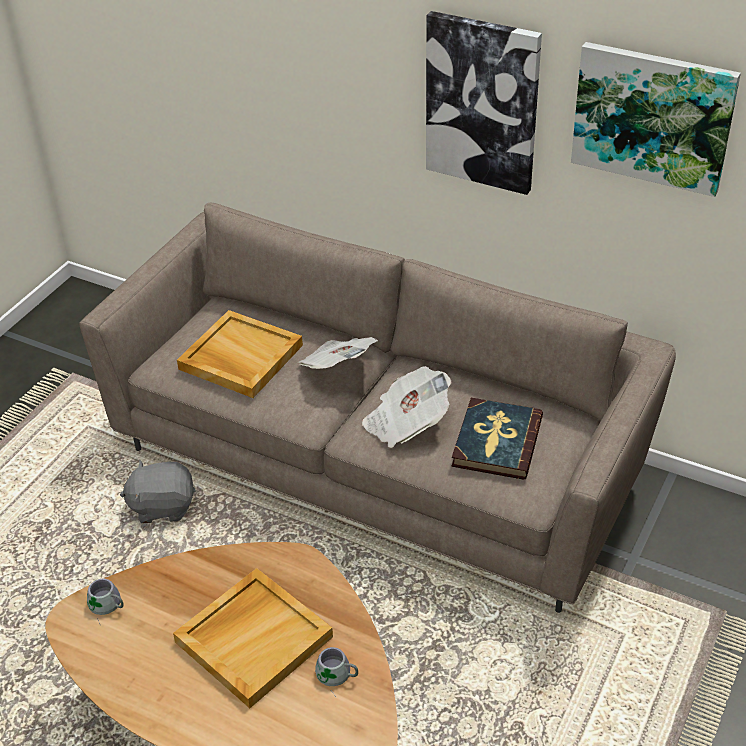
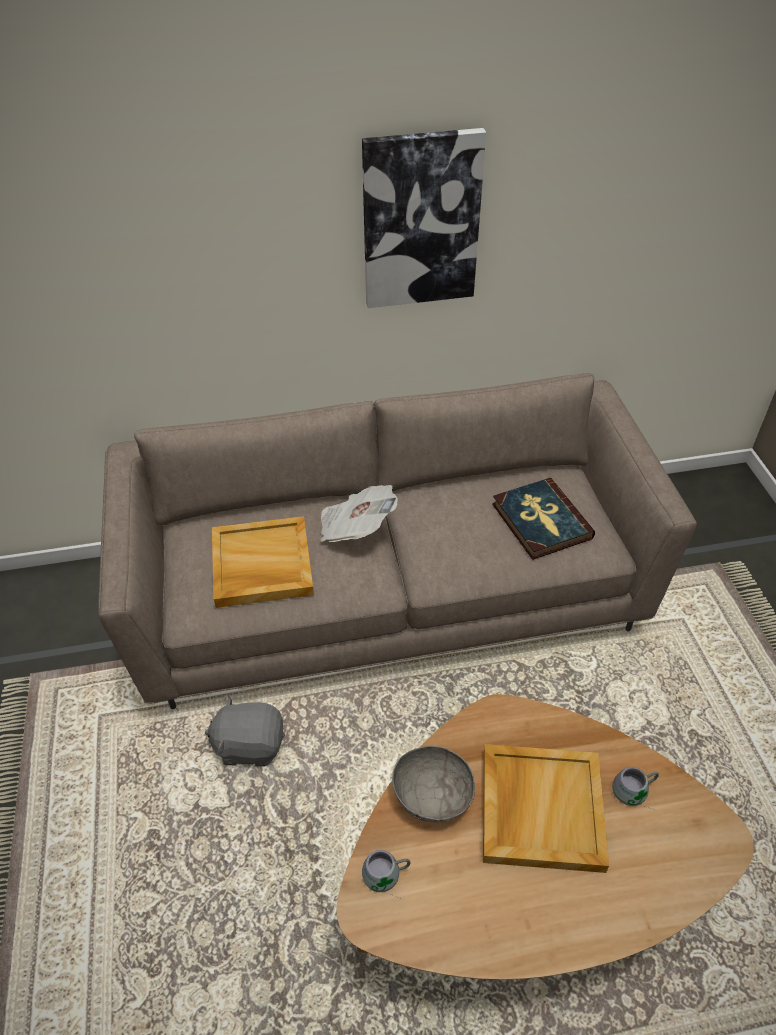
camera: 40 degrees left, 5 degrees up
grey plush toy [120,460,196,523] -> grey plush toy turned 45 degrees clockwise [205,696,285,766]
newspaper [362,366,452,448] -> none
picture [571,42,741,197] -> none
none -> grey bowl [392,746,475,823]

